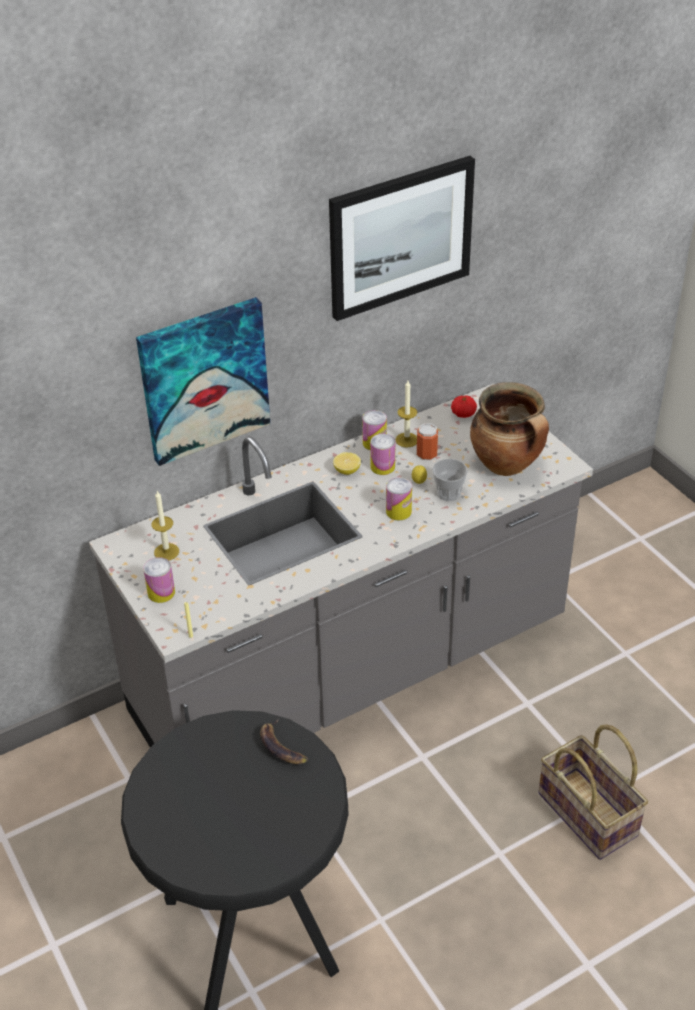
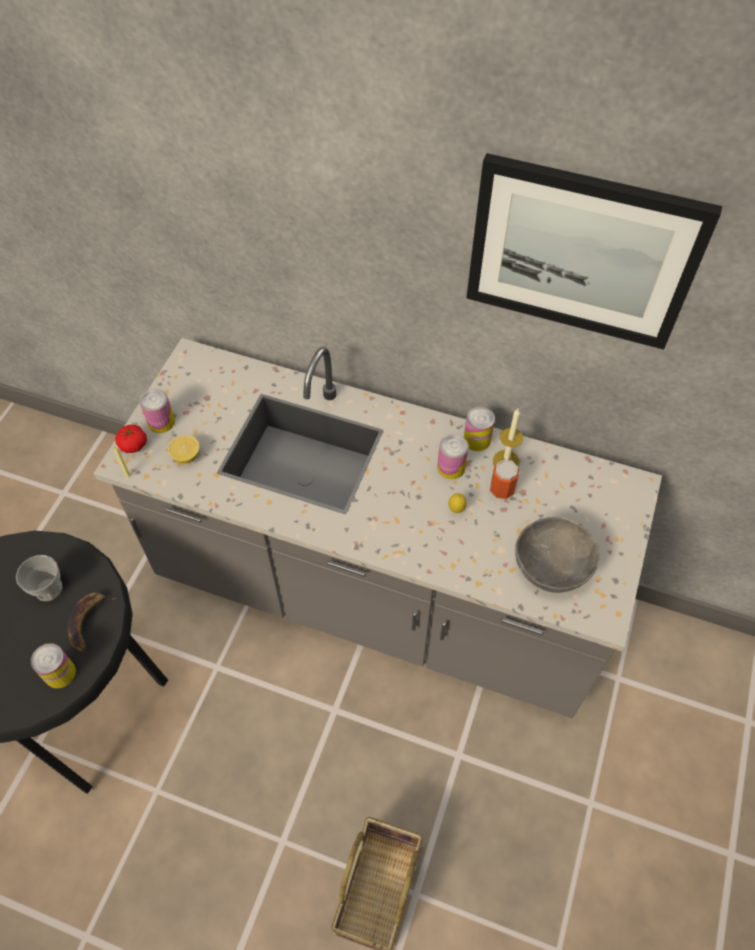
camera: 50 degrees right, 15 degrees up
picture [136,297,270,466] -> none
candle [152,491,179,560] -> none
lemon [333,452,361,475] -> lemon moved to [168,435,200,463]
can [386,477,412,521] -> can moved to [31,643,76,688]
cup [432,459,468,501] -> cup moved to [16,555,62,601]
tomato [451,395,477,418] -> tomato moved to [115,425,147,453]
cooking pot [470,382,549,476] -> grey bowl [515,517,600,593]

